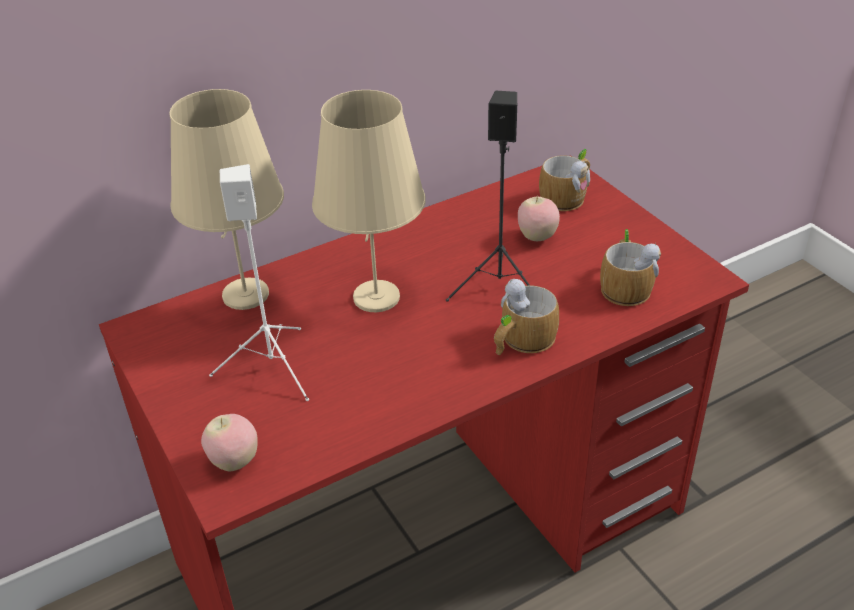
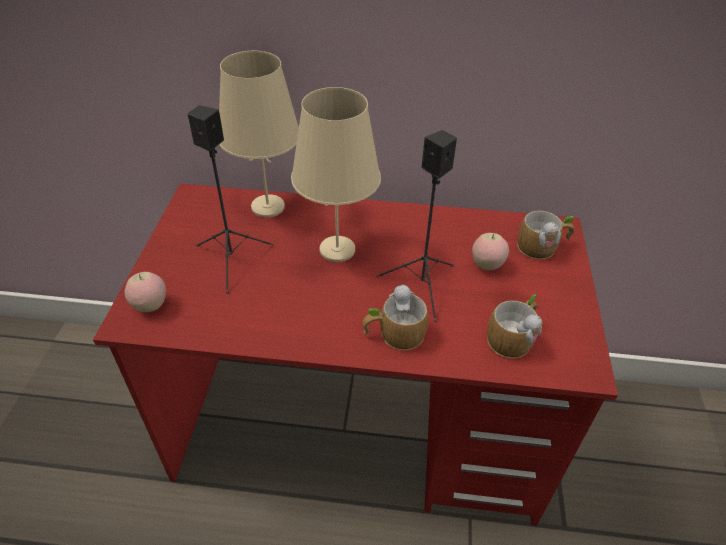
camera: 35 degrees right, 5 degrees up
white speaker [209,164,309,401] -> black speaker [188,105,274,294]

